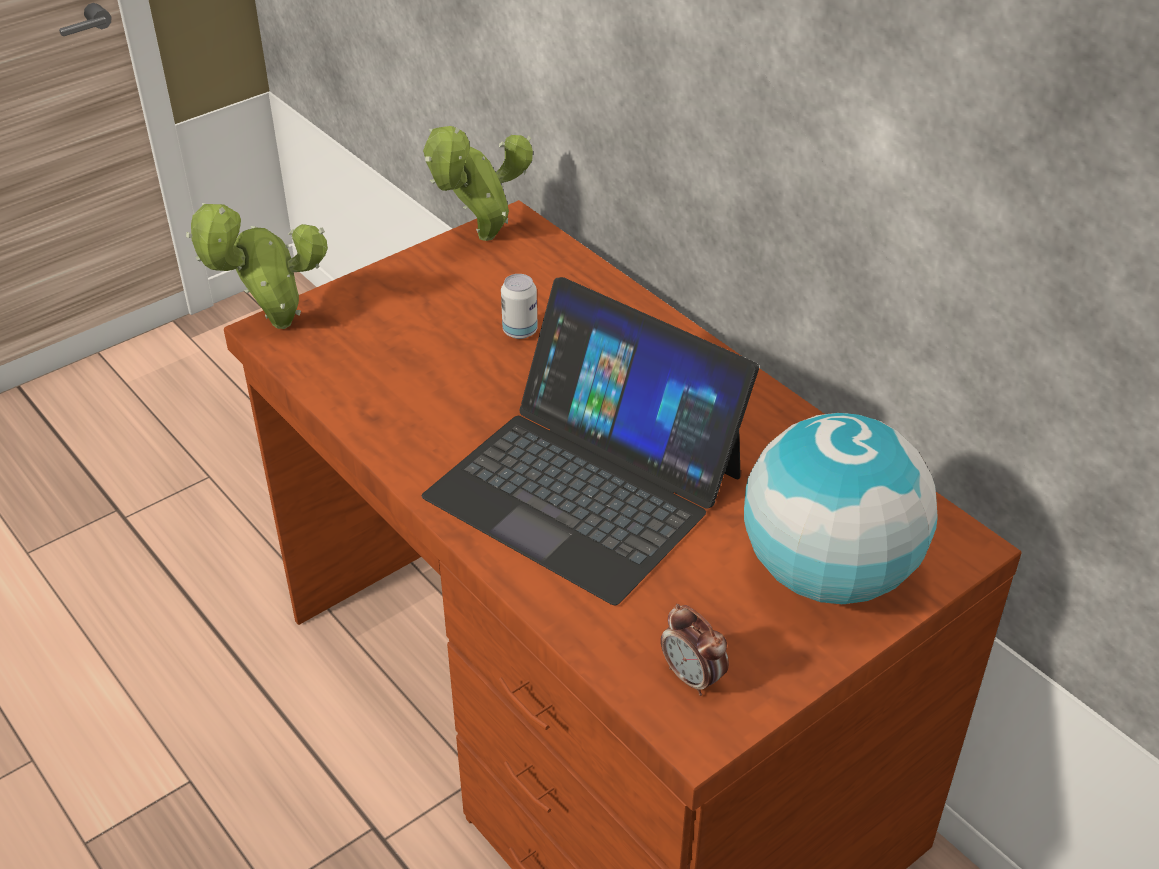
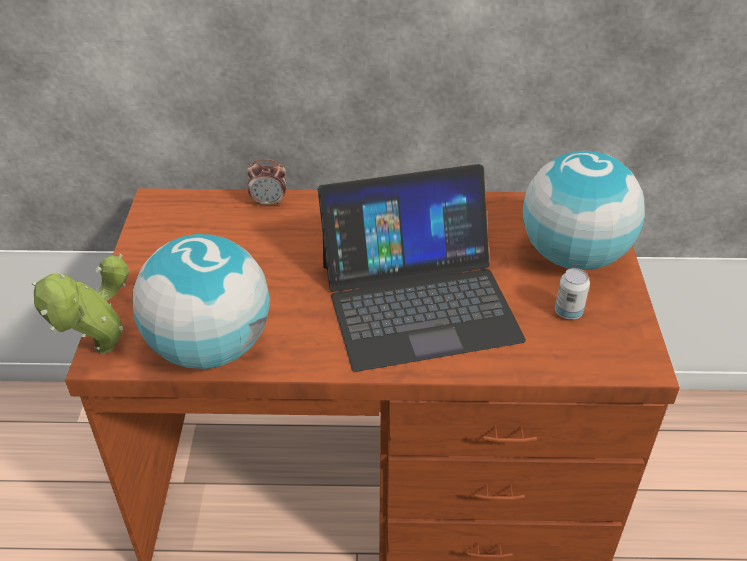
camera: 50 degrees left, 0 degrees up
potted plant [423,126,533,241] -> none
can [501,274,538,339] -> can moved to [555,268,590,320]
alarm clock [661,604,729,696] -> alarm clock moved to [247,159,286,206]
none -> globe [132,234,270,369]

